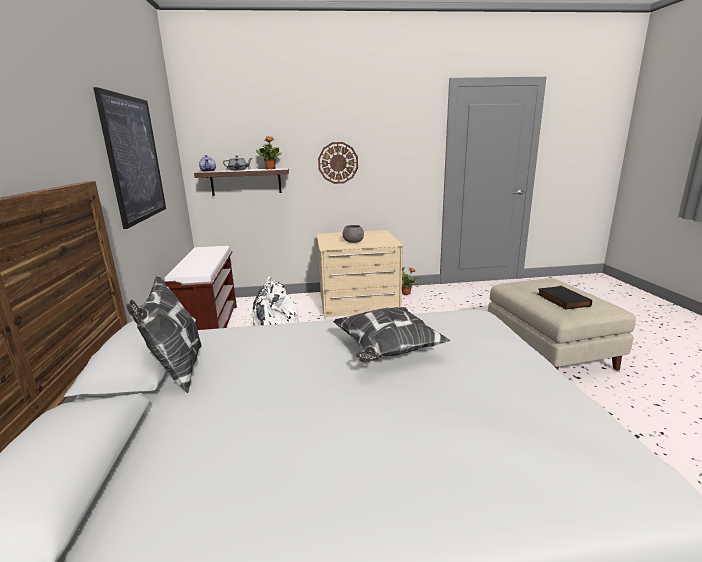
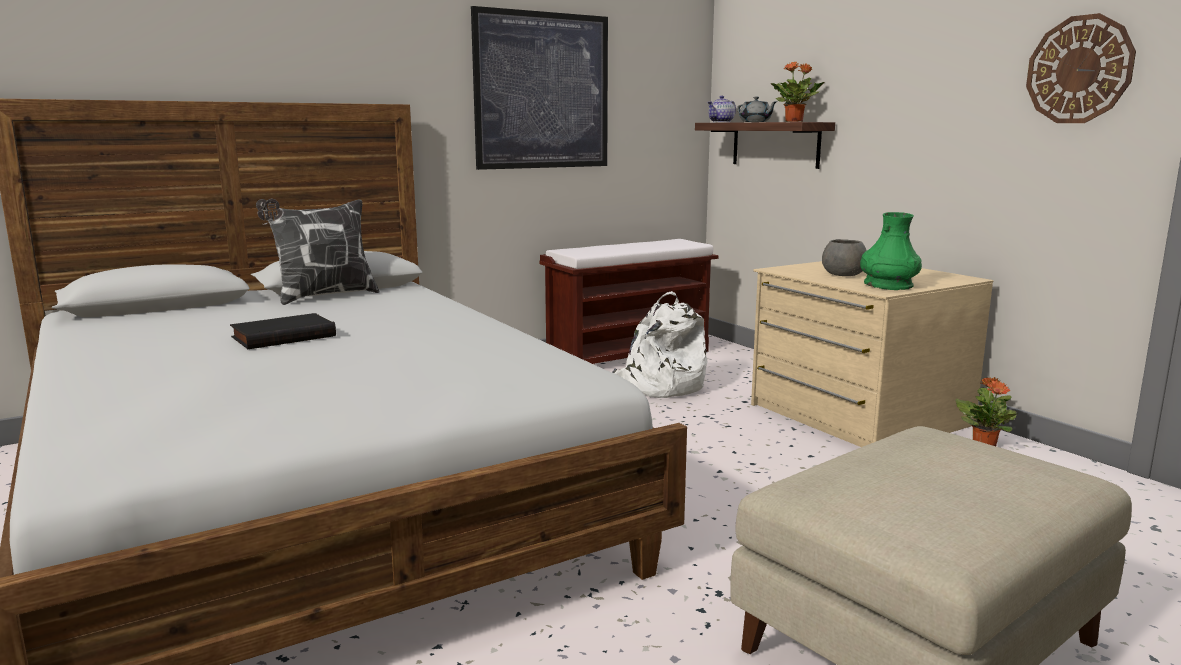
camera: 65 degrees right, 5 degrees down
wall clock [318,142,358,184] -> wall clock moved to [1026,13,1136,123]
pillow [333,307,450,363] -> none
black book [537,286,592,309] -> black book moved to [230,313,336,349]
none -> green vase [860,212,922,290]

